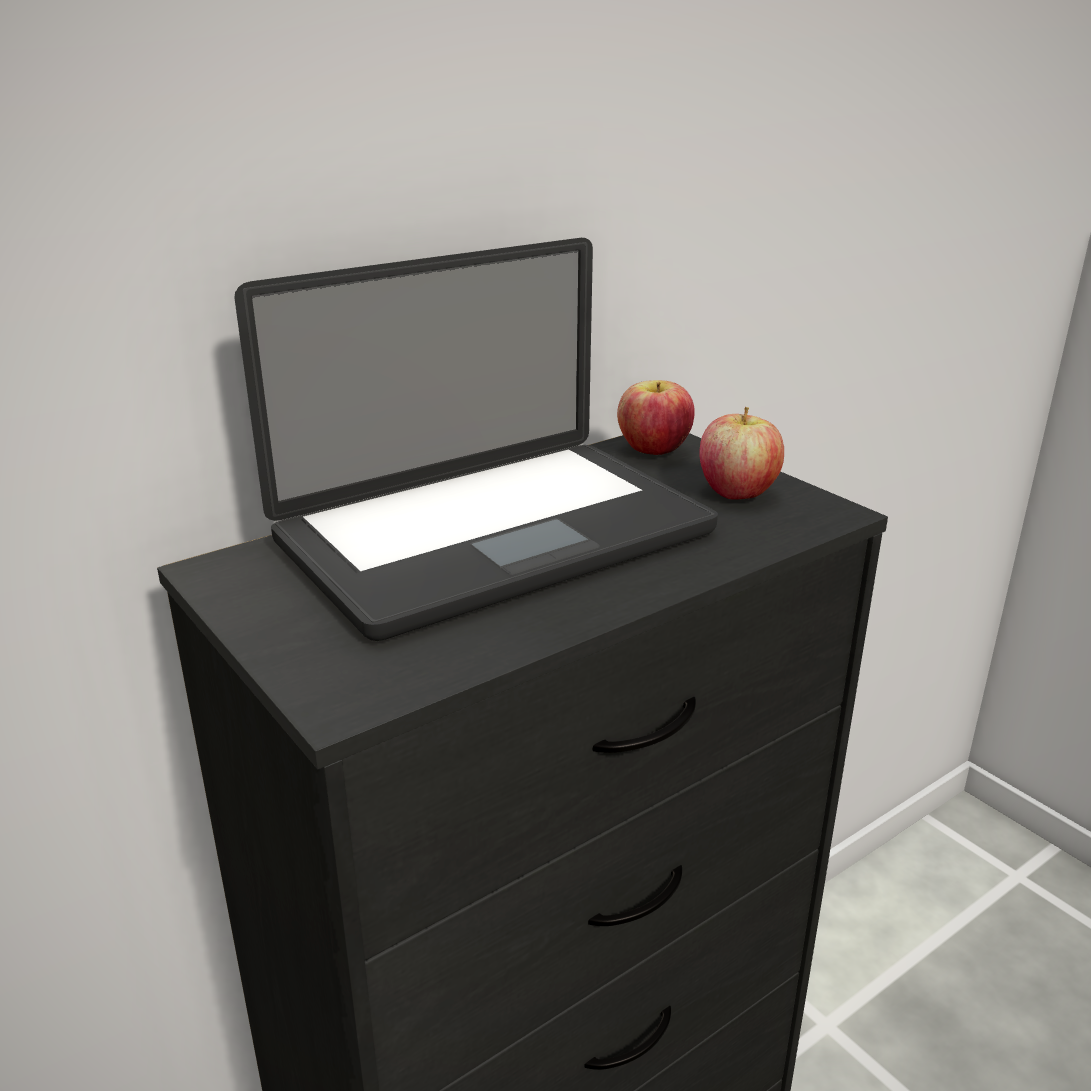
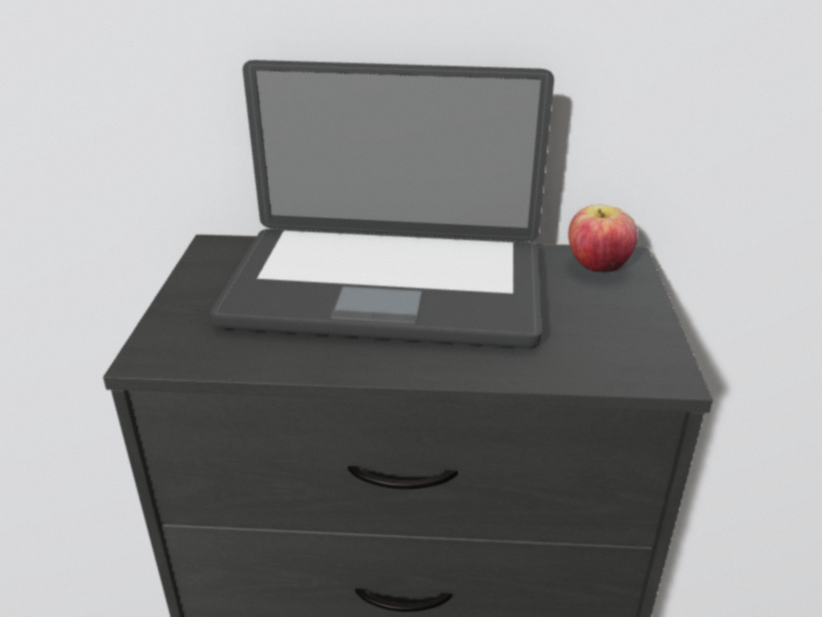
camera: 40 degrees right, 5 degrees up
apple [699,407,784,500] -> none

